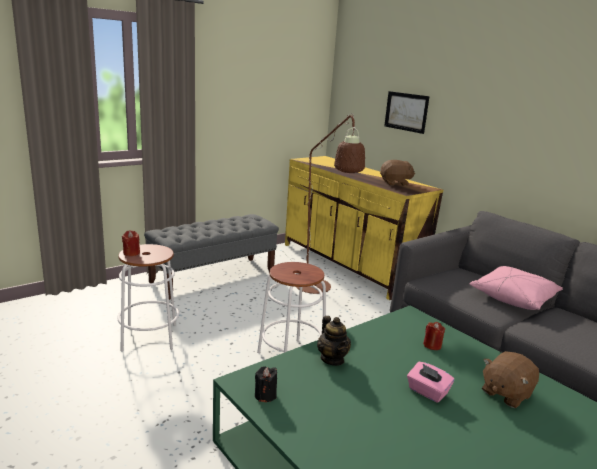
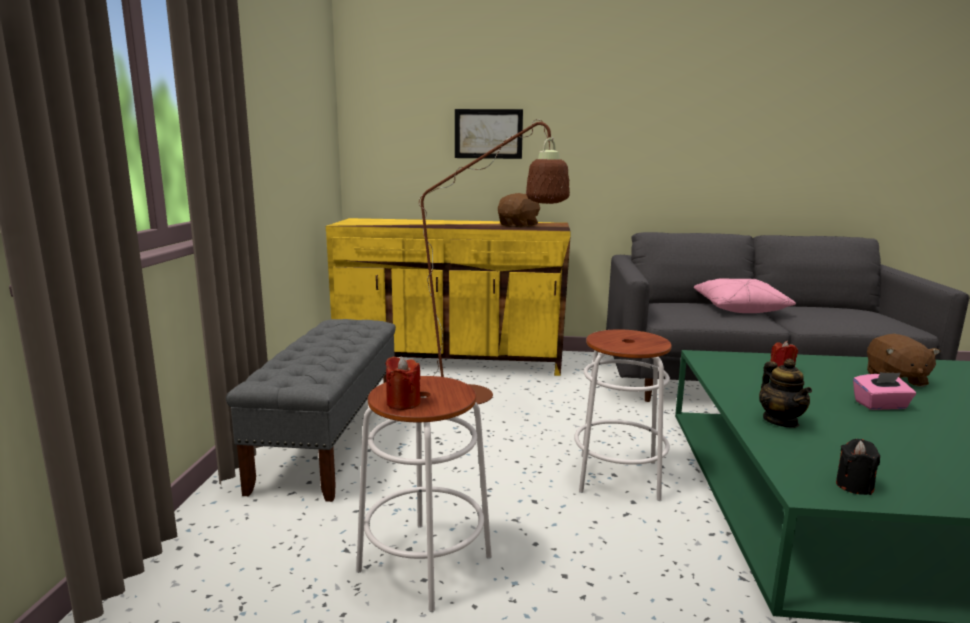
camera: 45 degrees left, 5 degrees down
teapot [317,316,351,366] -> teapot turned 60 degrees clockwise [759,358,812,428]

